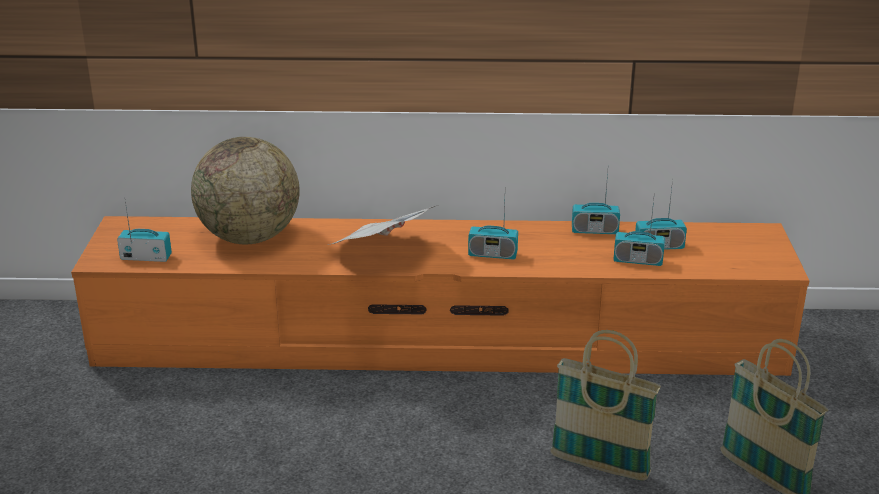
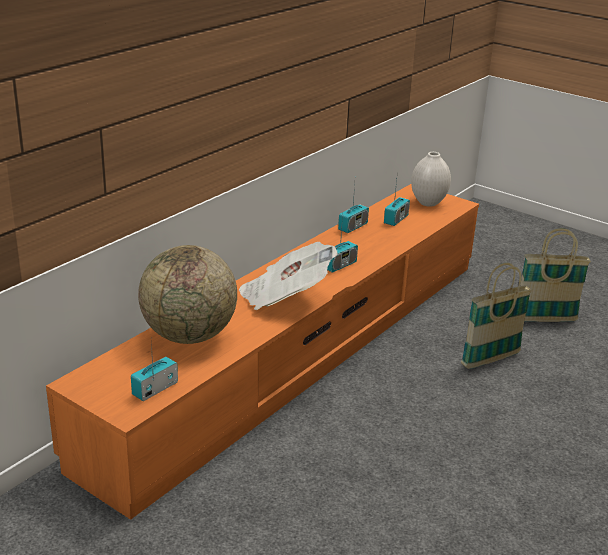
camera: 55 degrees left, 0 degrees up
radio [614,200,665,266] -> none
none -> white vase [411,152,451,207]

